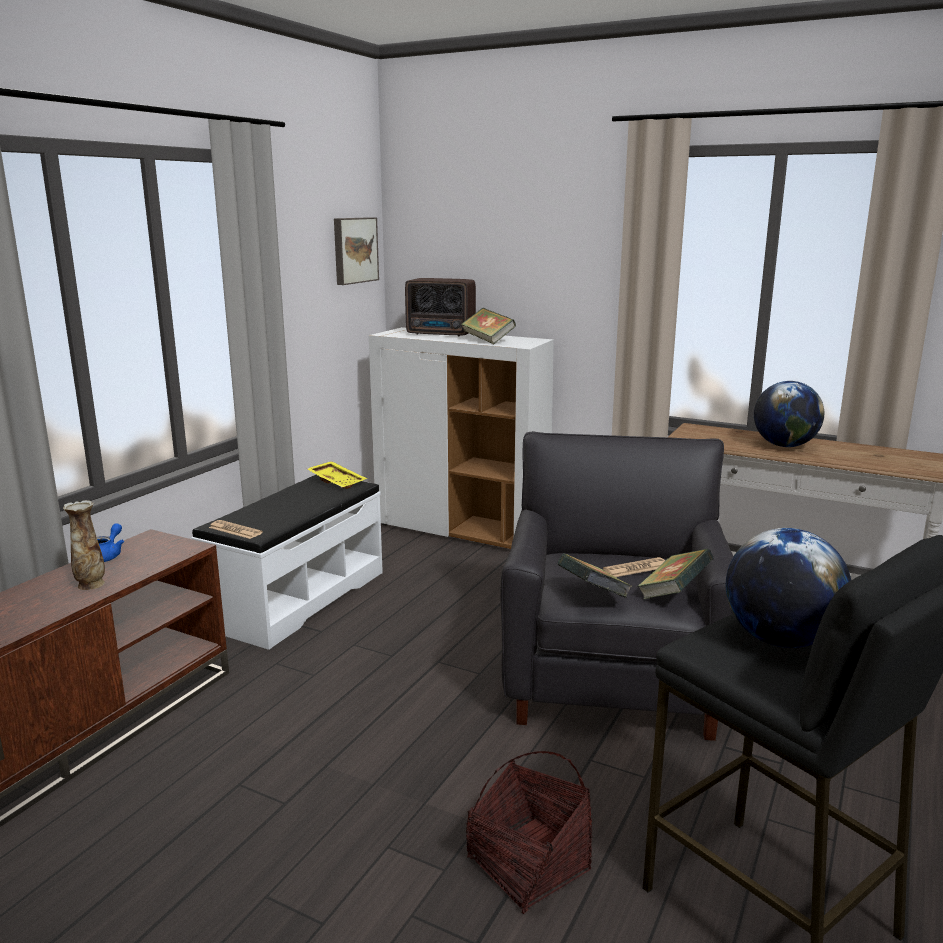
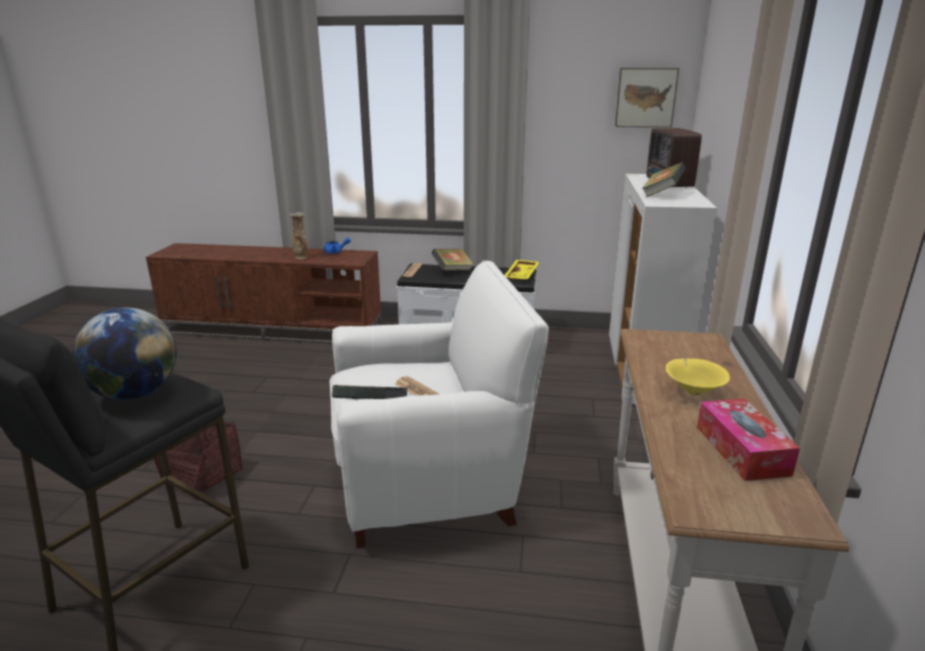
camera: 70 degrees right, 5 degrees up
black armchair [500,431,733,741] -> white armchair [330,261,549,548]
book [558,553,632,598] -> book moved to [432,249,474,271]
globe [754,381,824,447] -> yellow bowl [666,358,730,395]
none -> tissue box [697,399,800,481]

